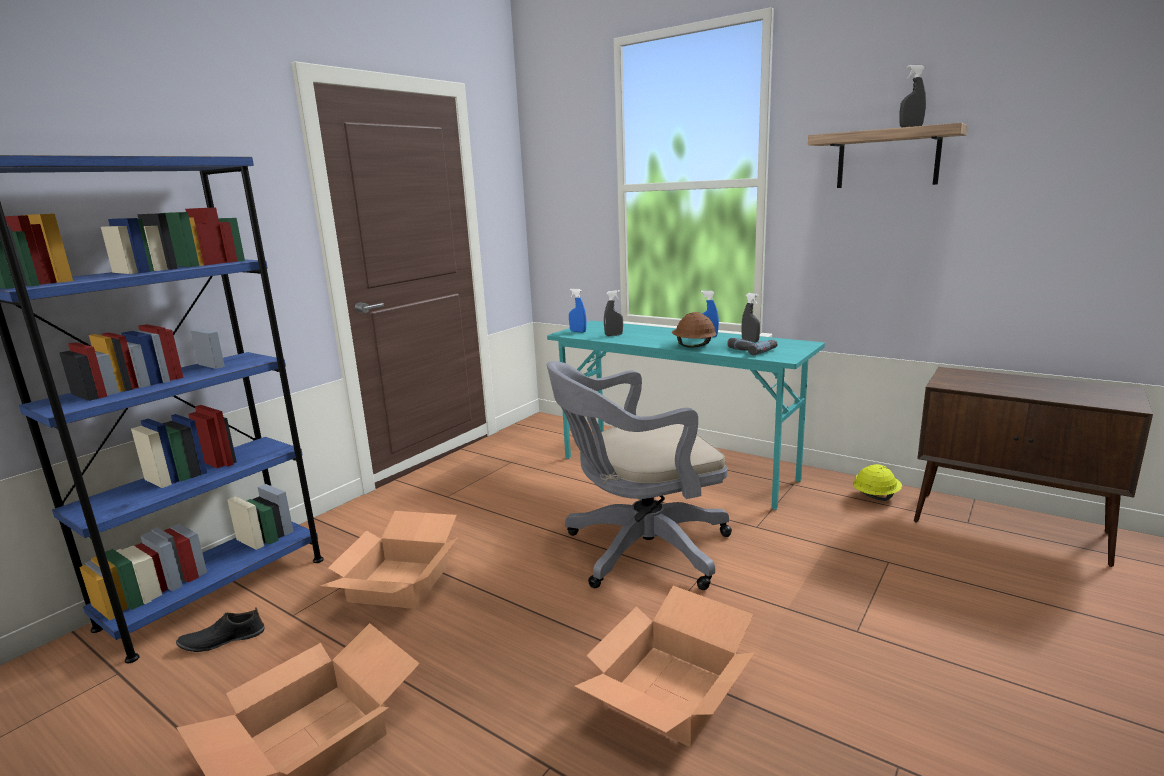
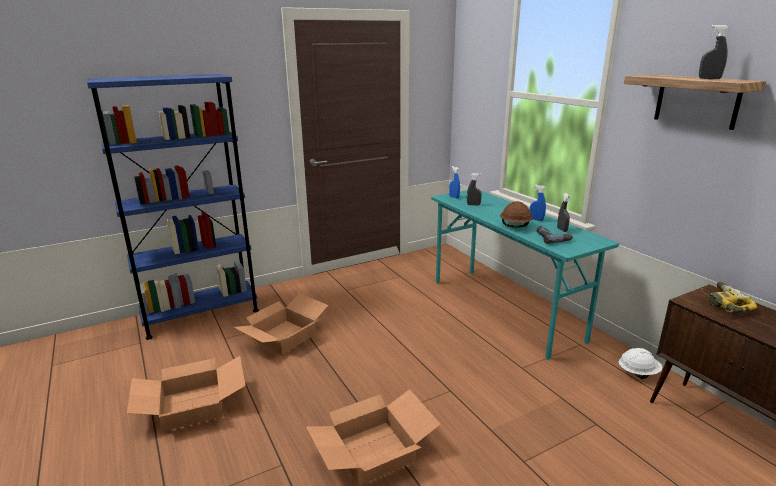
camera: 25 degrees right, 5 degrees up
black shoe [176,607,265,652] -> none
grey office chair [547,361,732,590] -> none
yellow hard hat [853,464,902,501] -> white hard hat [619,348,662,379]
none -> power drill [700,282,757,313]

